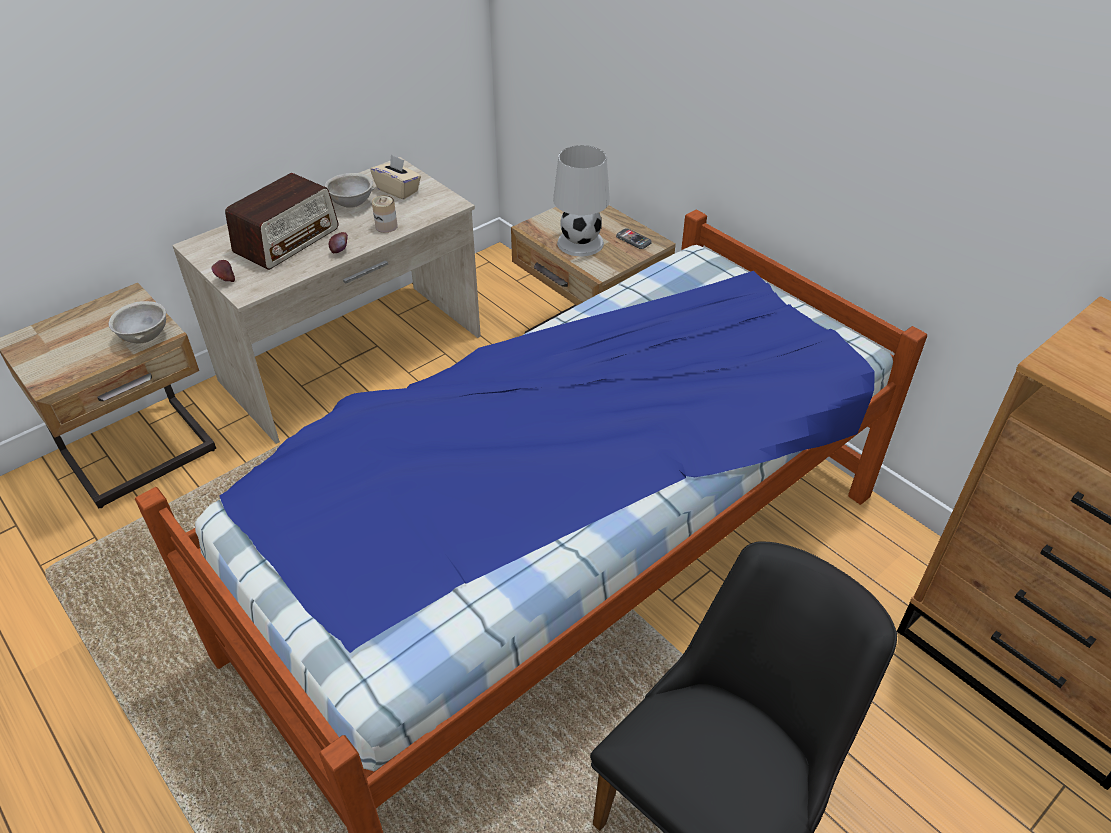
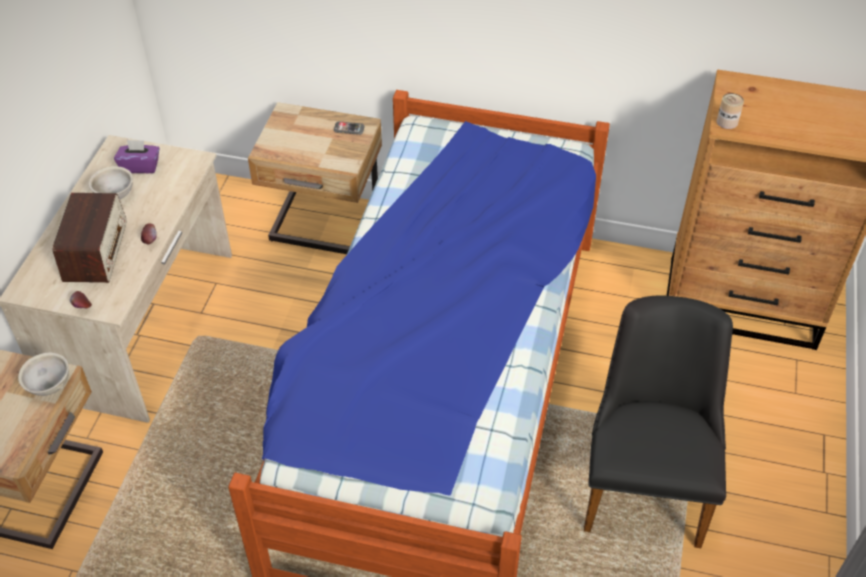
camera: 35 degrees left, 5 degrees up
beige tissue box [370,155,421,199] -> purple tissue box [114,140,160,173]
can [372,195,398,233] -> can moved to [717,93,744,129]
white table lamp [553,145,610,256] -> none

